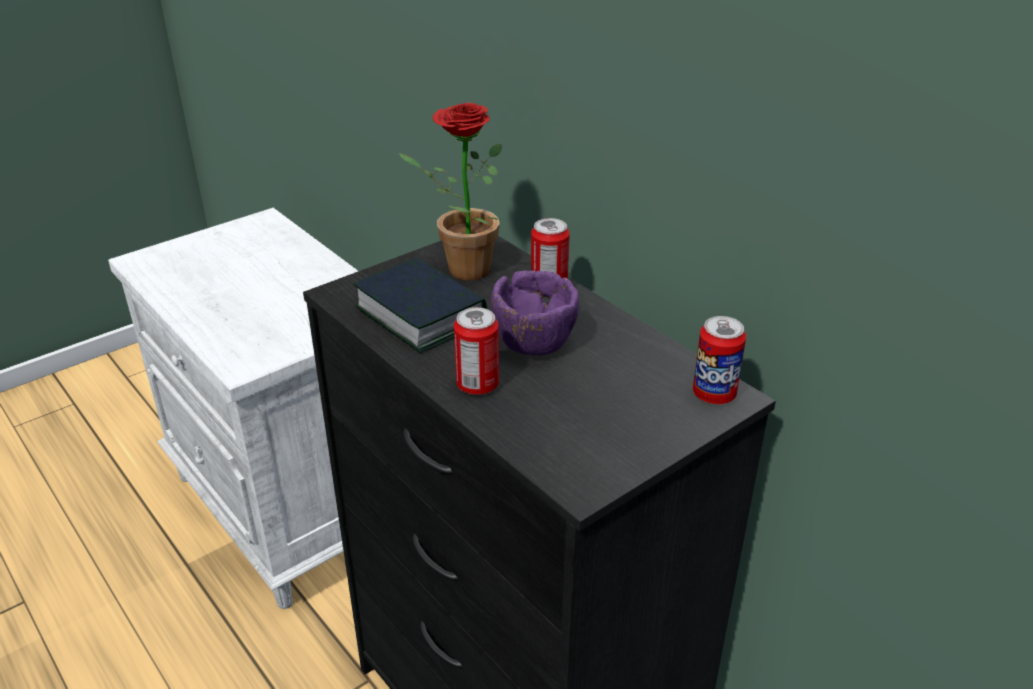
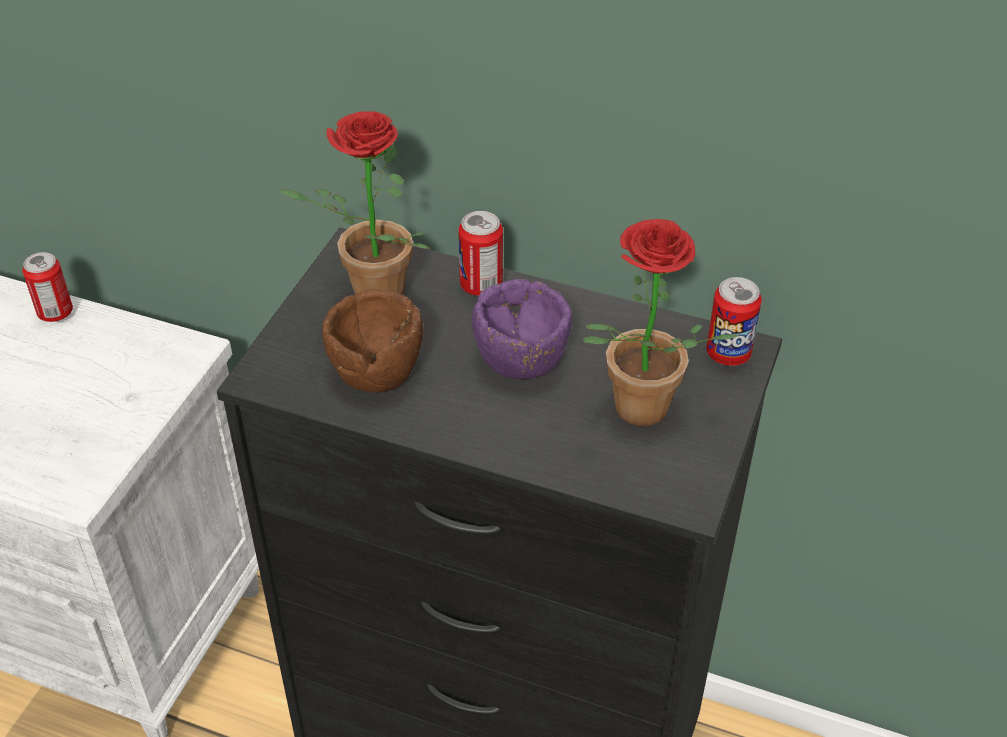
camera: 30 degrees left, 10 degrees up
book [354,258,487,353] -> brown bowl [322,289,424,393]
can [454,307,499,395] -> can moved to [22,252,73,322]
none -> potted plant [583,219,740,426]

